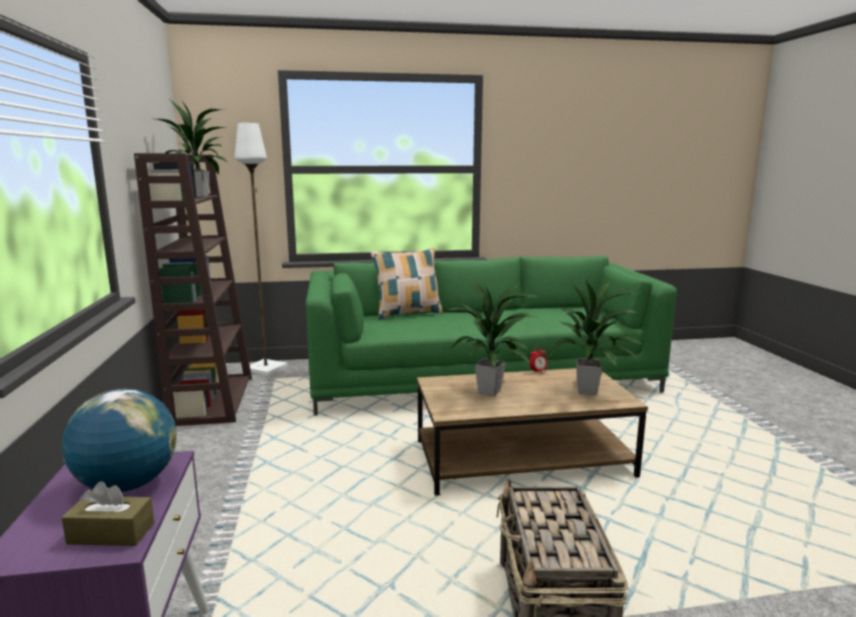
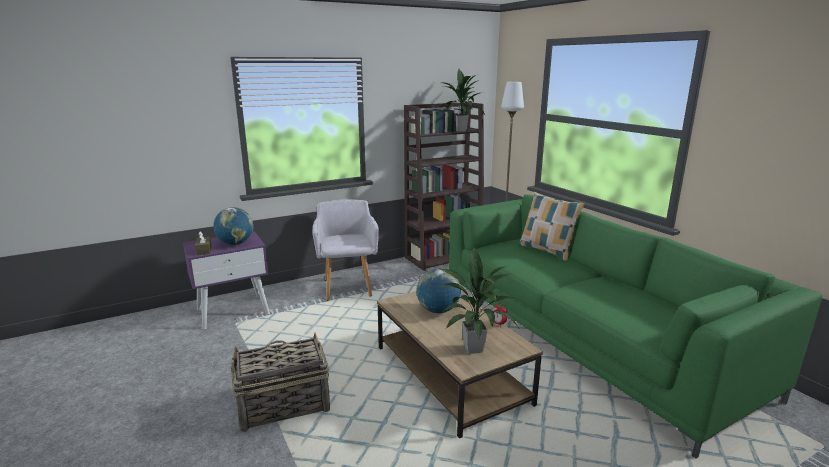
camera: 70 degrees right, 5 degrees up
potted plant [448,276,539,396] -> globe [416,268,461,313]
none -> grey armchair [313,199,379,301]

